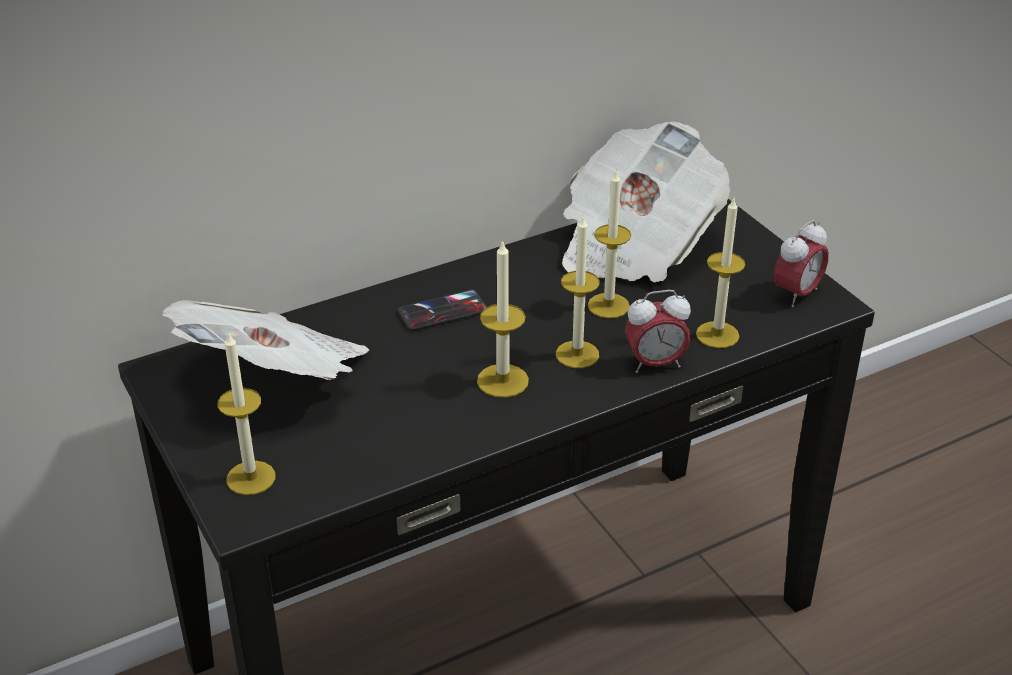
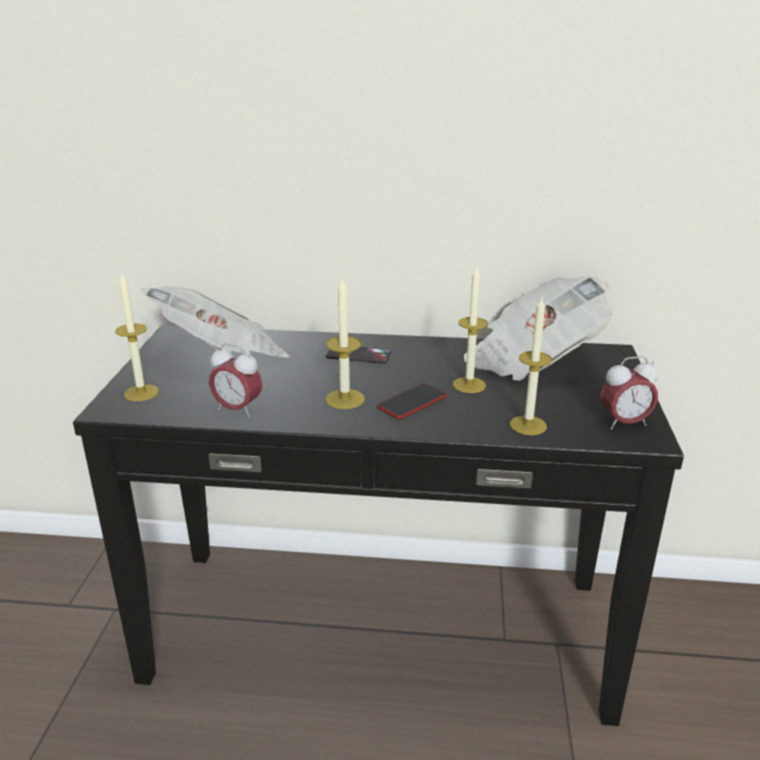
camera: 35 degrees right, 10 degrees down
candle [556,217,600,368] -> phone [377,383,447,419]
alarm clock [625,290,691,373] -> alarm clock moved to [209,343,263,417]

